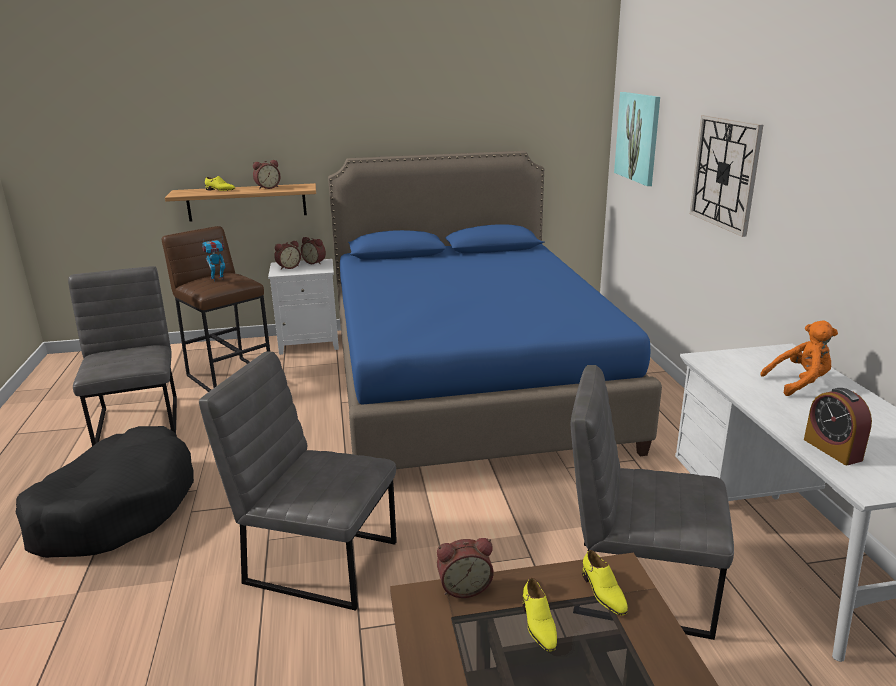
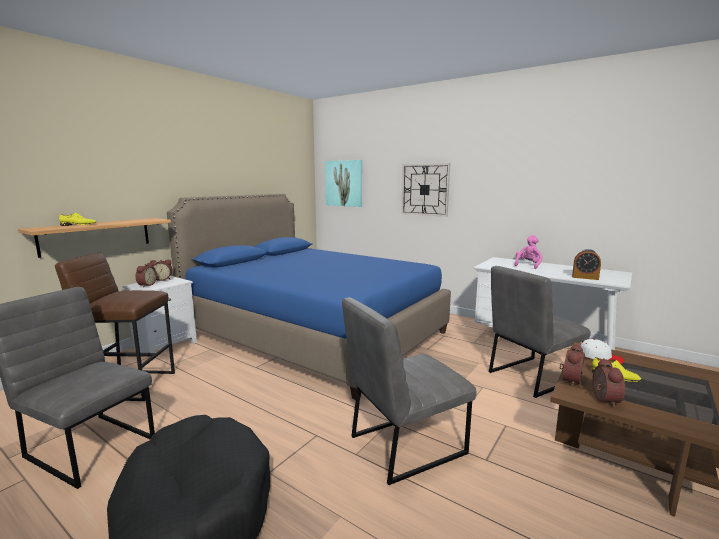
camera: 45 degrees left, 10 degrees down
toy robot [202,236,226,281] -> none
alarm clock [253,160,281,190] -> alarm clock moved to [592,358,625,407]
yellow shoe [582,550,628,615] -> white cap [581,339,624,364]
orange plush toy [760,320,838,396] -> pink plush toy [515,235,542,269]

